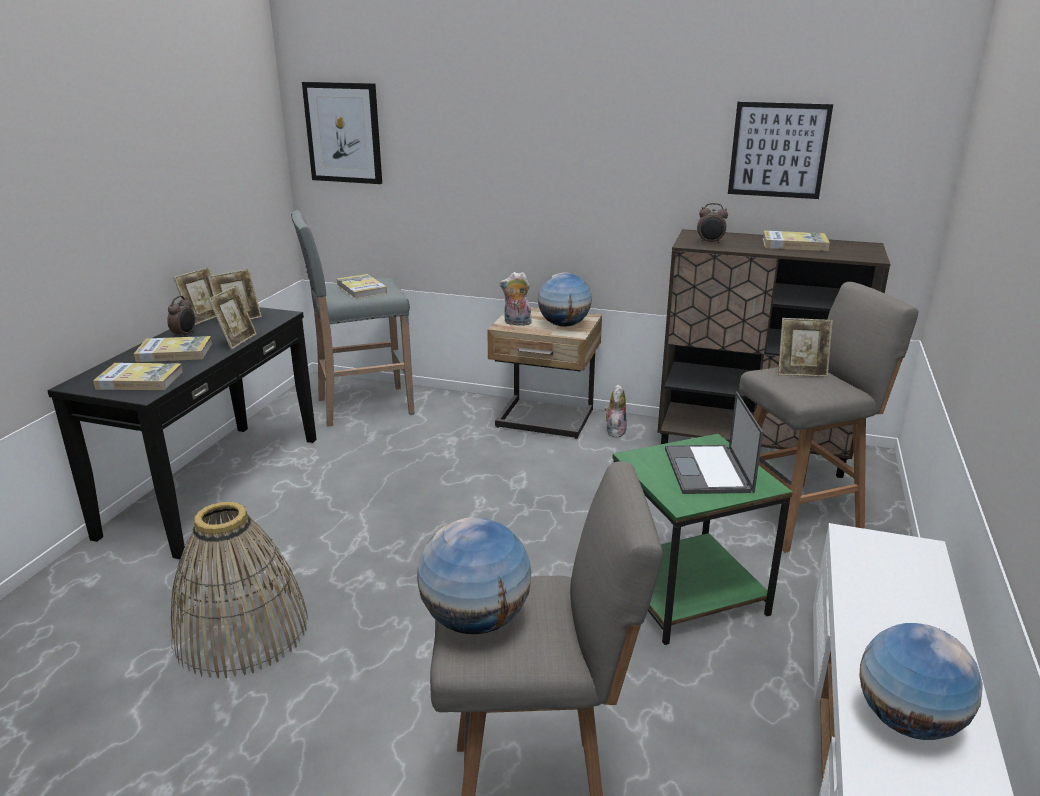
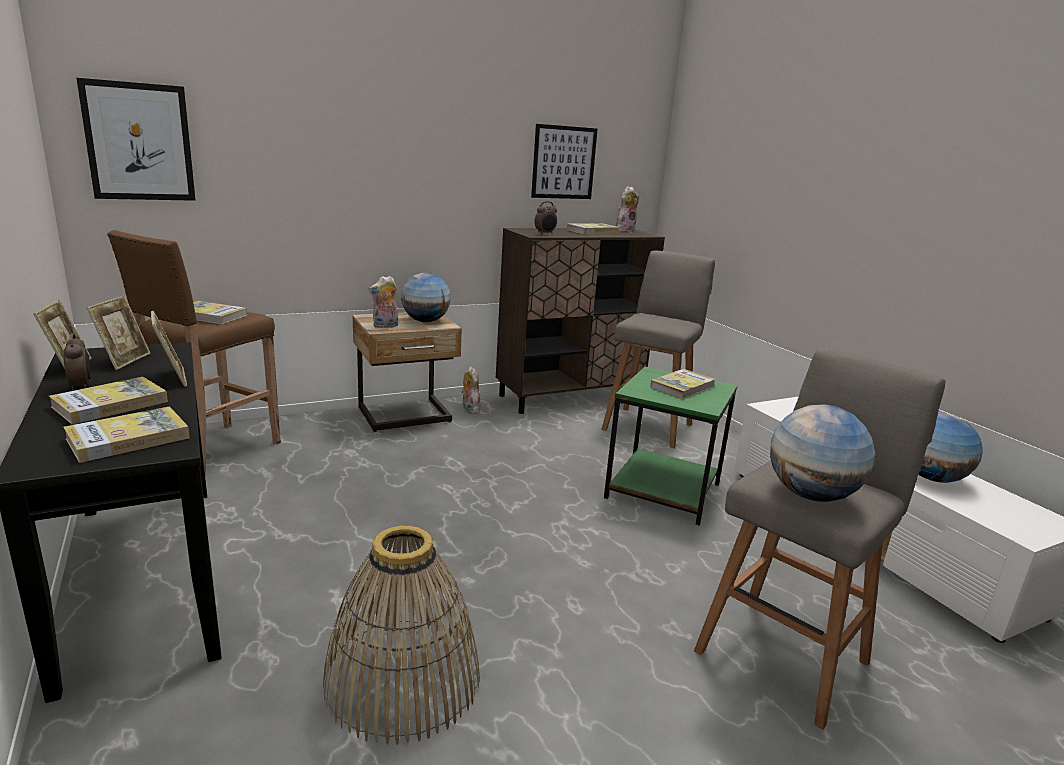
camera: 45 degrees left, 5 degrees down
grey stool [291,210,415,427] -> brown stool [107,230,281,476]
laptop [665,392,763,494] -> book [650,369,716,399]
picture frame [778,318,833,377] -> none
none -> plush toy [616,186,639,232]

